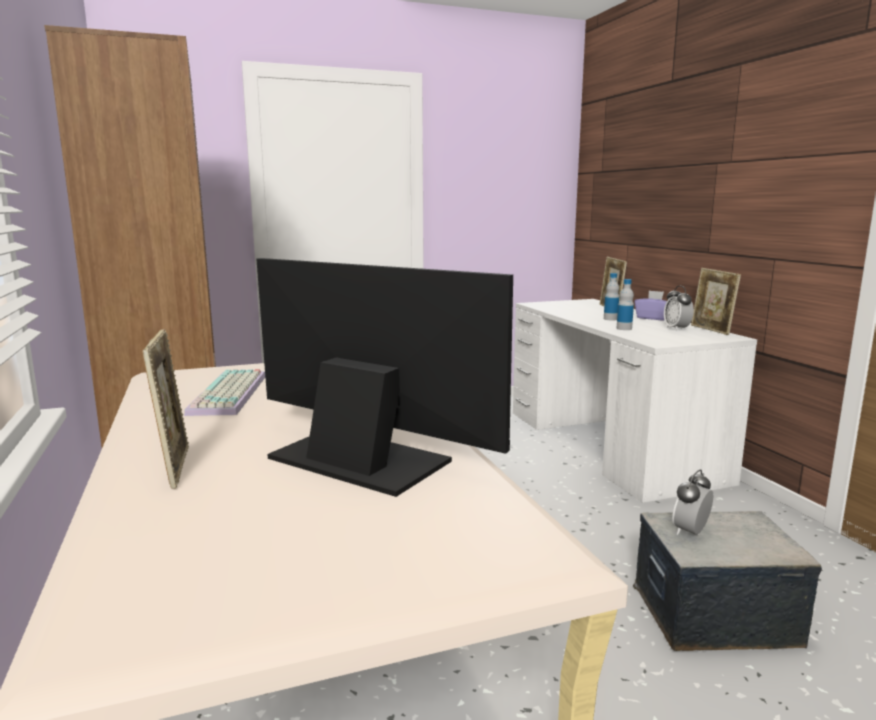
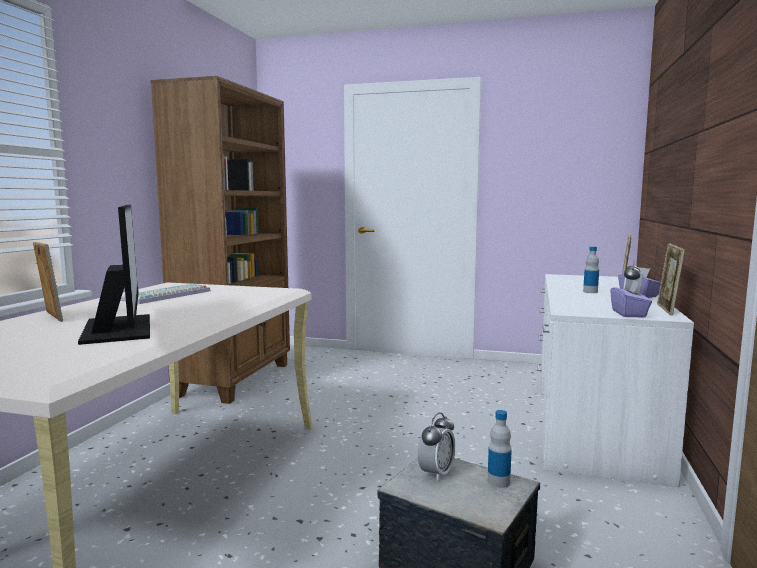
camera: 35 degrees right, 5 degrees down
picture frame [142,329,189,489] -> picture frame turned 60 degrees counterclockwise [33,242,63,322]
bottle [617,279,634,330] -> bottle moved to [488,410,512,488]
alarm clock [672,469,714,535] -> alarm clock turned 135 degrees clockwise [418,412,456,481]
none -> purple tissue box [610,281,652,318]

